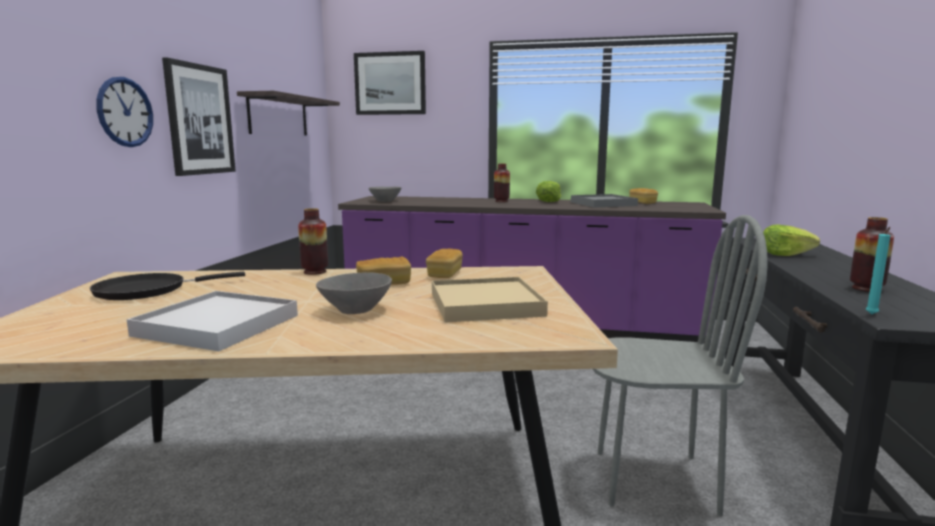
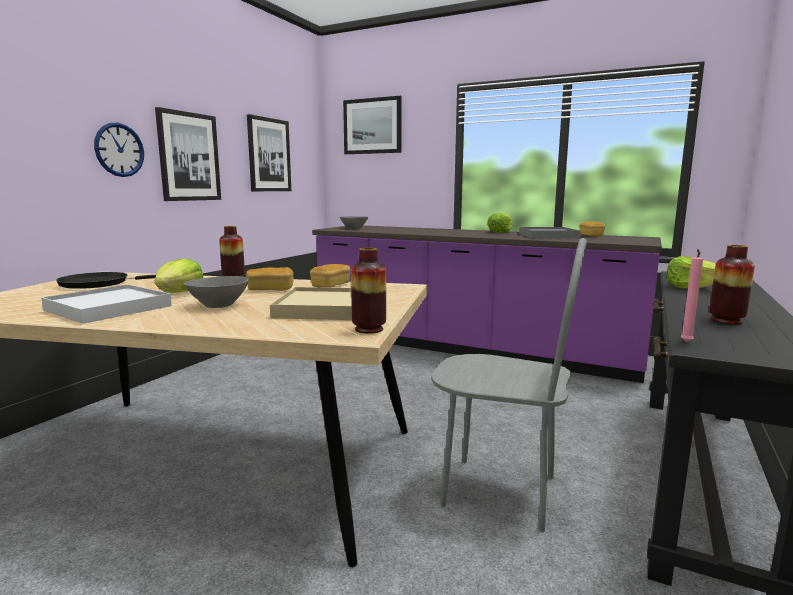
camera: 15 degrees right, 0 degrees up
shelf [237,91,340,136] -> picture [247,114,291,191]
vase [494,163,510,202] -> vase moved to [351,248,386,333]
turquoise candle [866,227,891,315] -> pink candle [681,249,703,342]
none -> lettuce [155,259,203,293]

